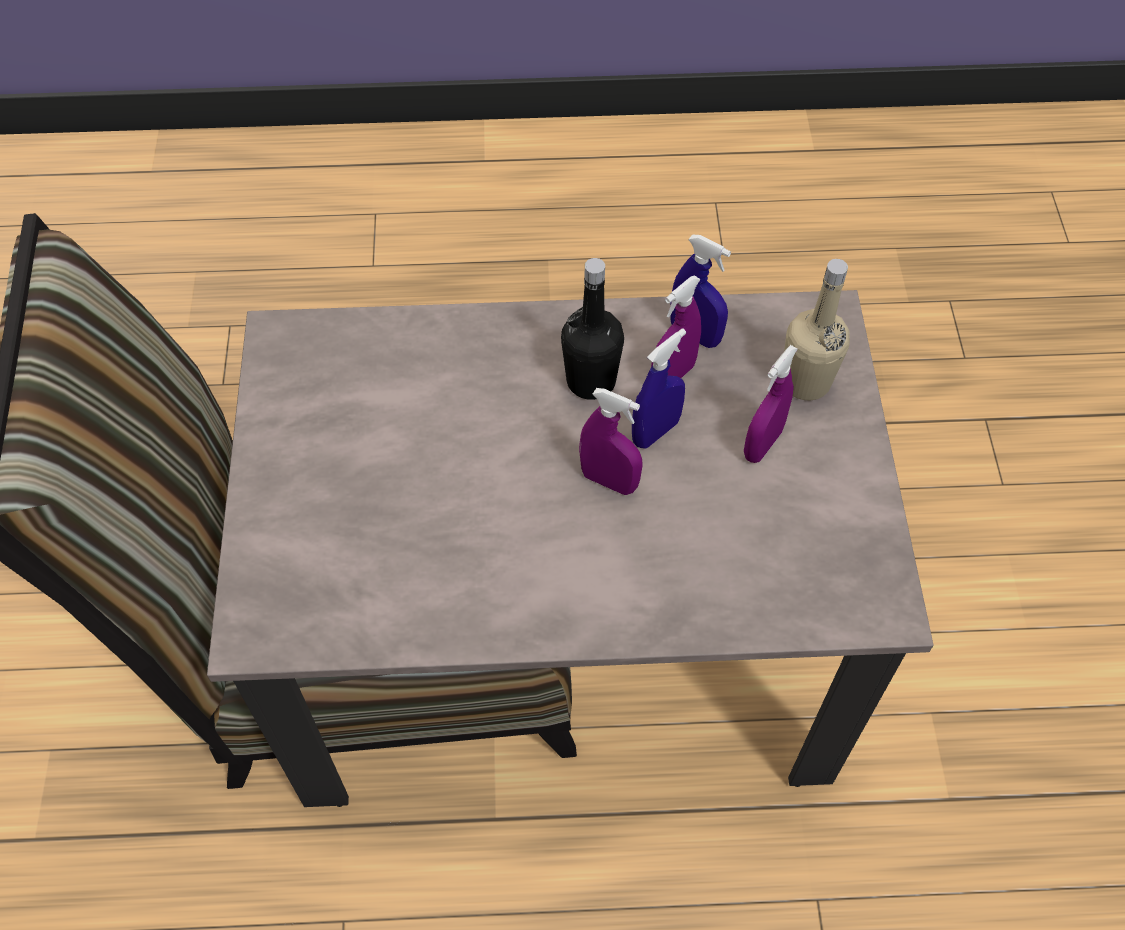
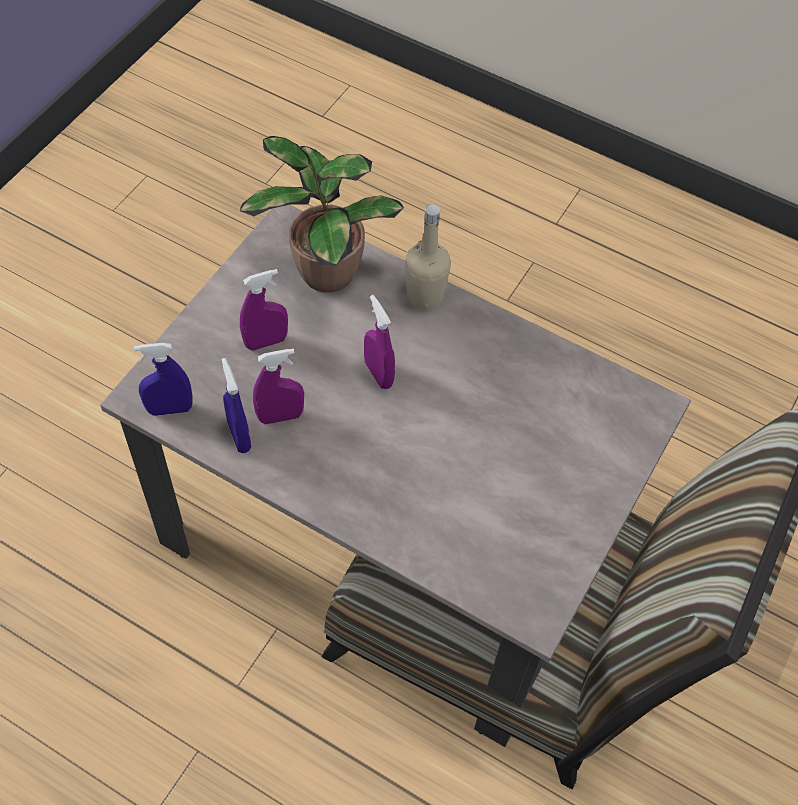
camera: 150 degrees left, 0 degrees up
black bottle [561,258,624,400] -> none
blue spray bottle [632,329,686,449] -> blue spray bottle moved to [134,343,193,416]
beige bottle [784,259,850,400] -> beige bottle moved to [405,204,451,310]
none -> potted plant [240,136,404,293]

